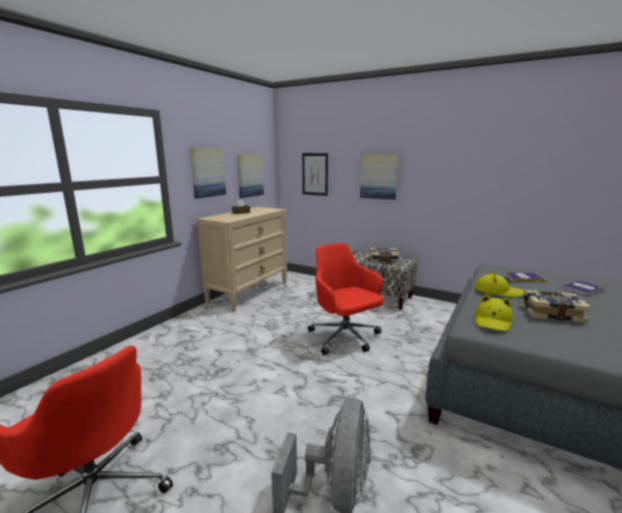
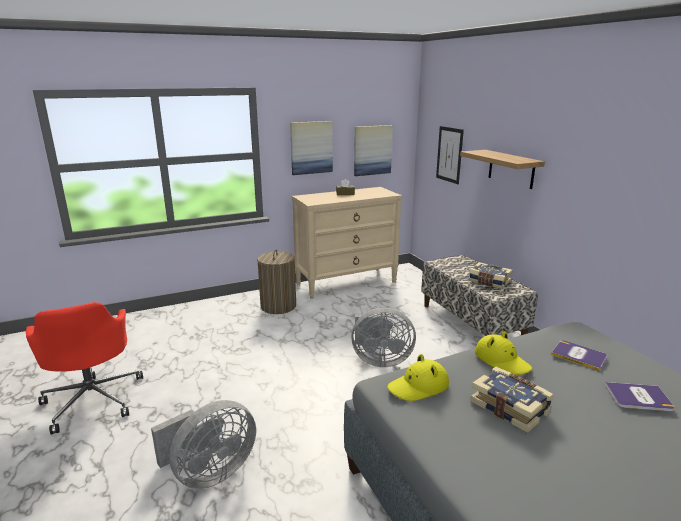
camera: 35 degrees right, 5 degrees up
red office chair [308,243,384,355] -> grey fan [351,308,416,367]
picture [360,154,399,200] -> shelf [460,150,545,189]
none -> laundry basket [257,249,296,314]

